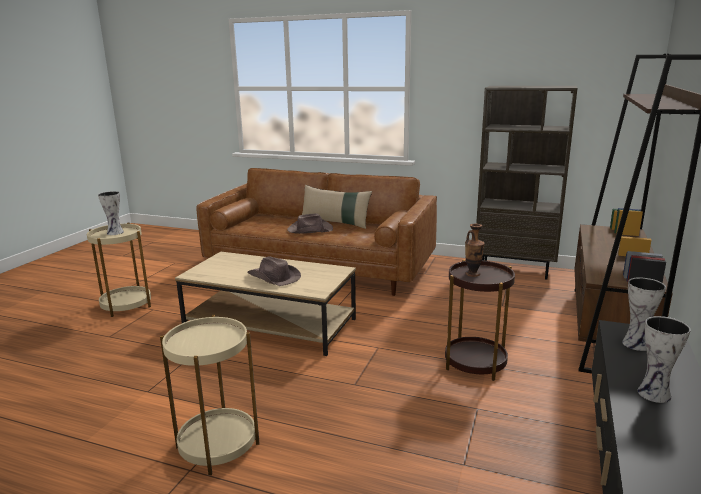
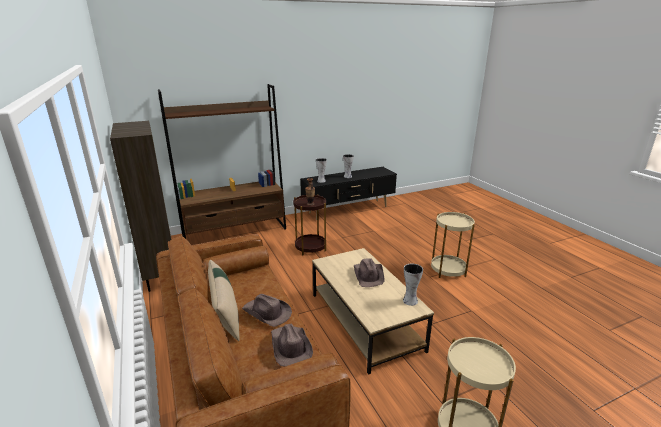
camera: 135 degrees left, 5 degrees up
vase [98,191,124,235] -> vase moved to [403,264,423,306]
none -> brown hat [271,324,313,367]

